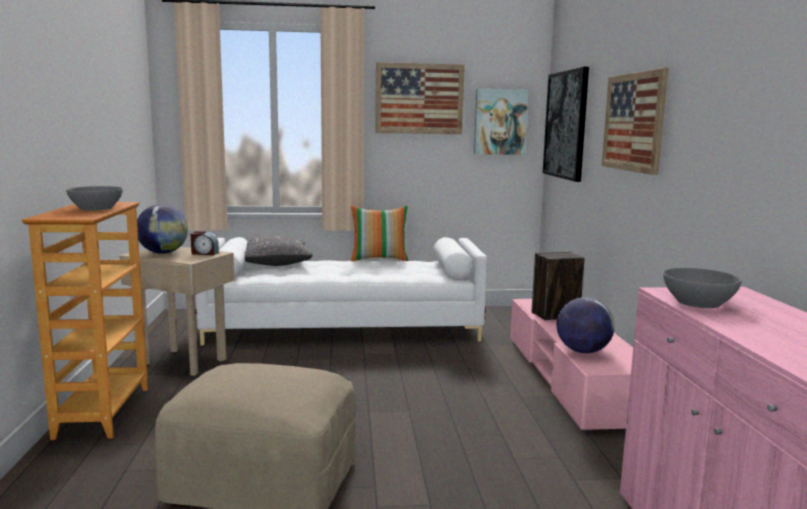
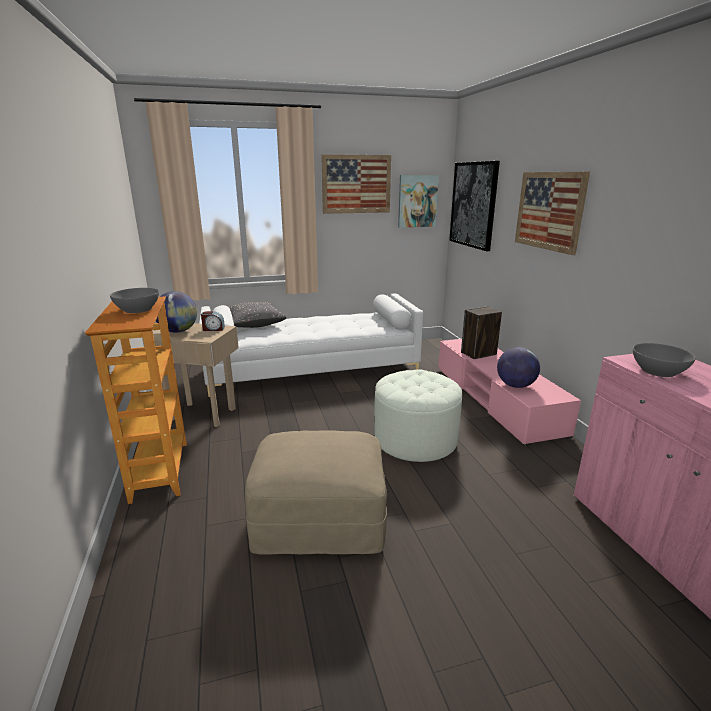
camera: 10 degrees left, 10 degrees up
pillow [351,206,409,261] -> none
none -> white ottoman [374,370,462,462]

